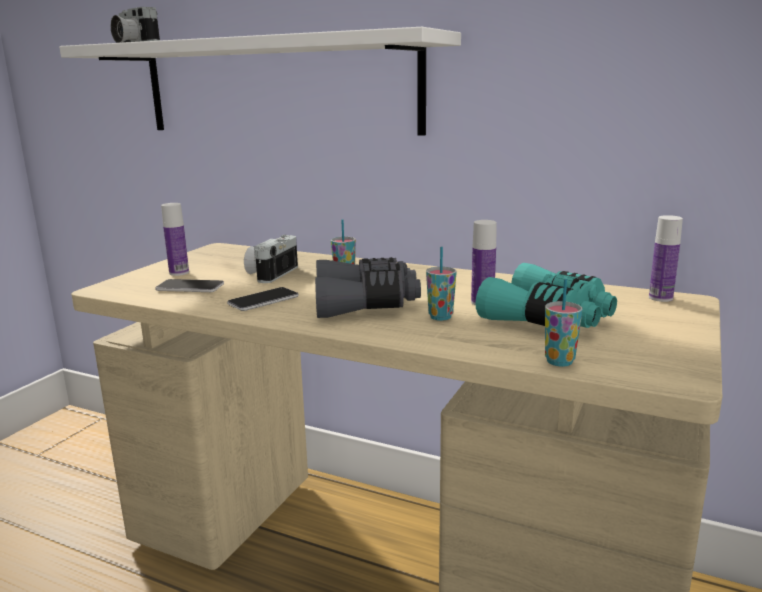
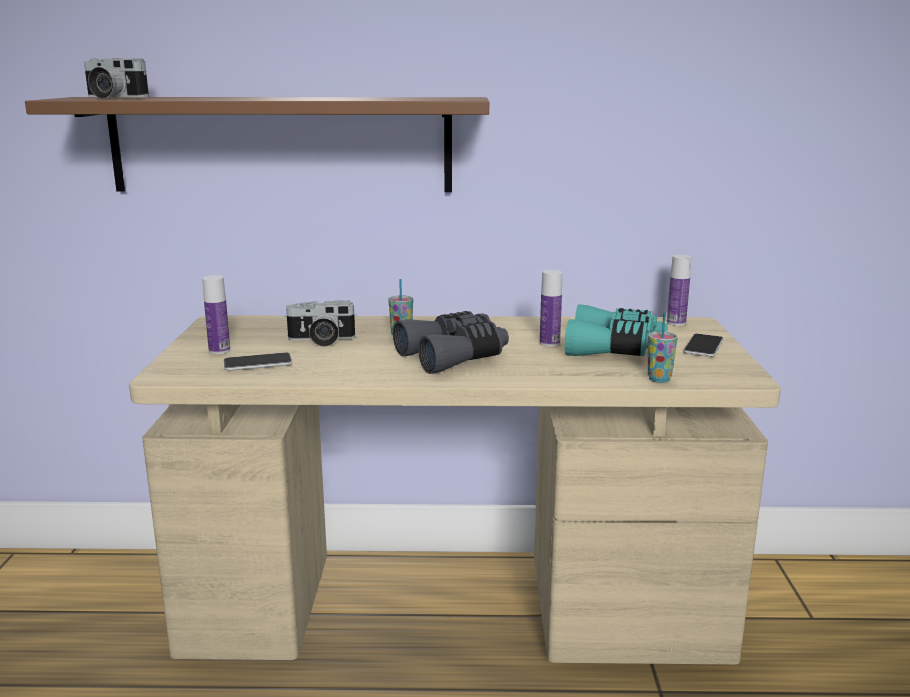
camera: 25 degrees left, 0 degrees up
white shelf [59,27,461,136] -> brown shelf [25,97,489,192]
phone [227,287,299,311] -> phone moved to [683,334,724,357]
camera [244,235,298,283] -> camera turned 90 degrees counterclockwise [284,301,357,347]
cup [426,247,456,321] -> none

